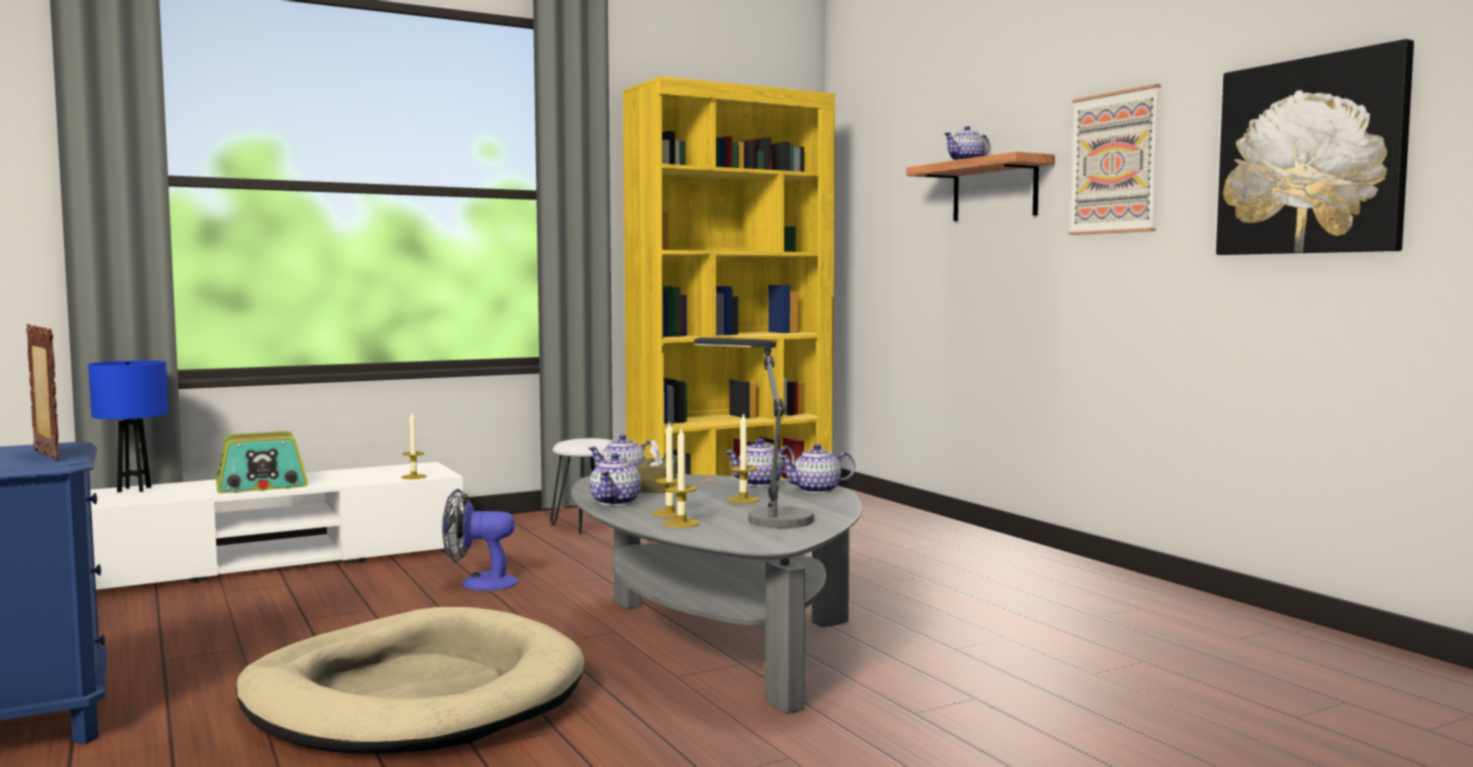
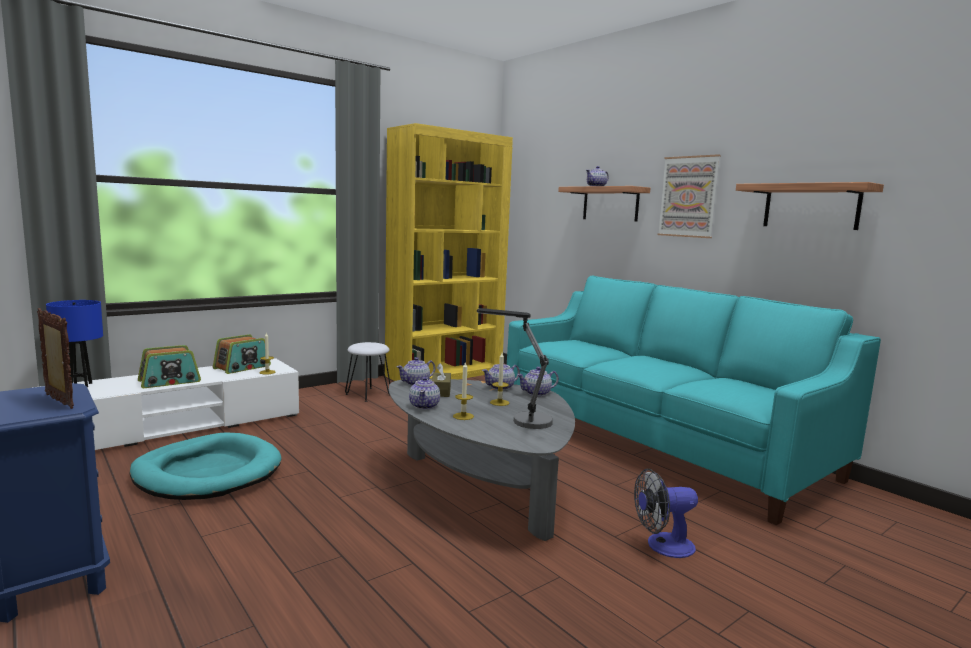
camera: 10 degrees left, 5 degrees up
beige dog bed [236,607,585,754] -> none
fan [442,489,518,591] -> fan moved to [634,469,698,558]
candle [664,427,700,527] -> none
picture [1216,39,1414,255] -> shelf [736,182,884,230]
none -> turquoise dog bed [130,432,281,500]
none -> radio [213,334,271,374]
none -> turquoise sofa [507,276,881,525]

